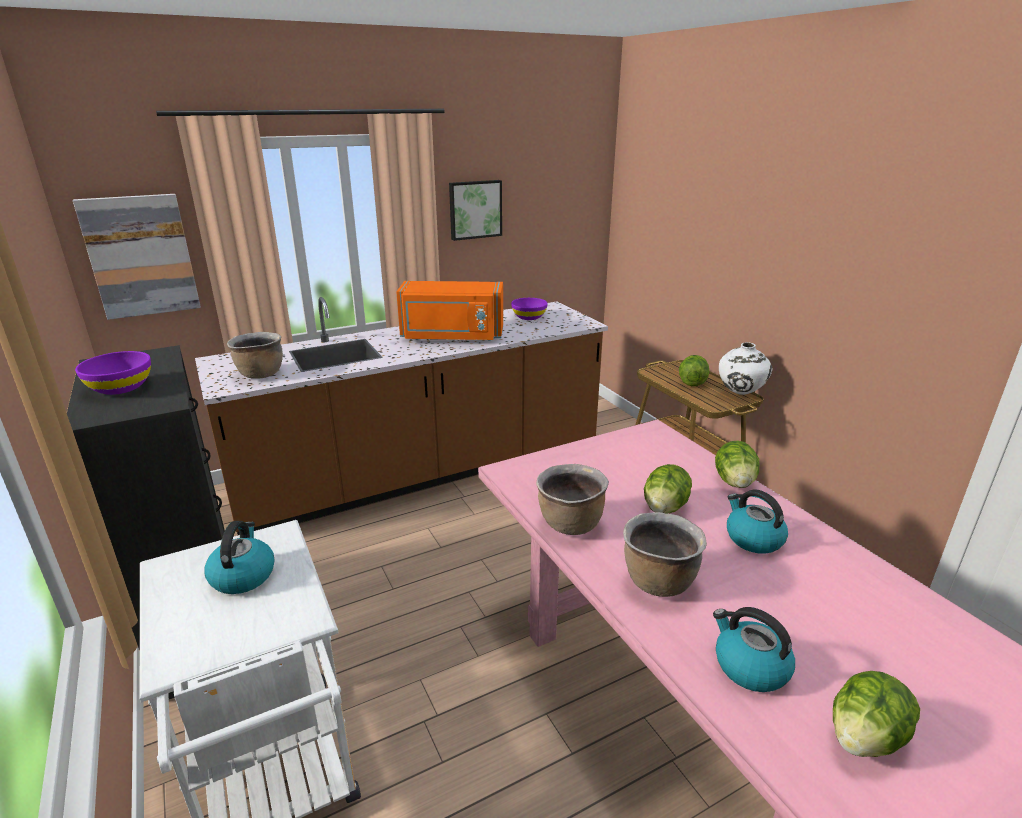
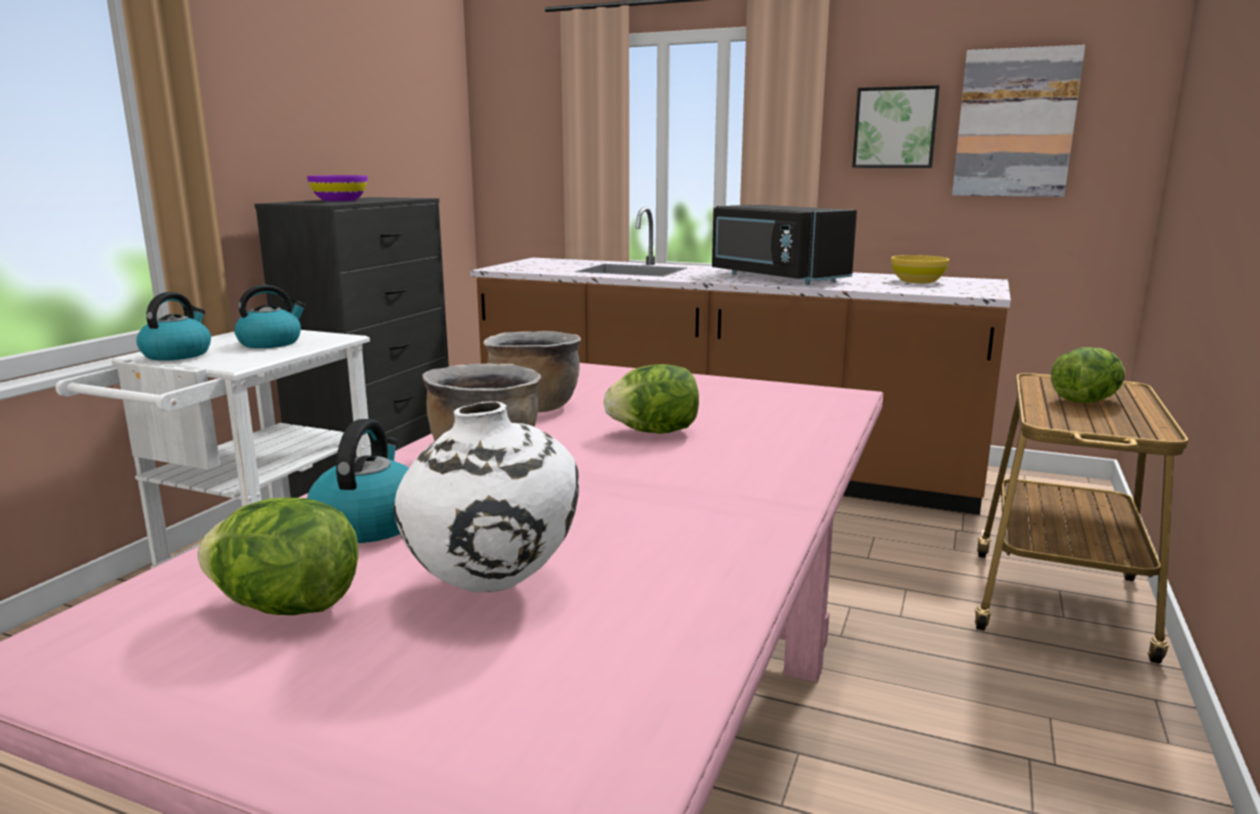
camera: 50 degrees right, 10 degrees down
picture [73,194,201,320] -> picture moved to [952,45,1085,197]
brown cooking pot [227,332,283,379] -> none
orange microwave [396,281,503,341] -> black microwave [712,205,857,285]
purple bowl [511,298,548,320] -> yellow bowl [891,255,950,283]
lettuce [715,441,759,488] -> none
white vase [719,342,772,395] -> white vase moved to [394,401,579,592]
kettle [727,489,788,554] -> kettle moved to [136,292,211,361]

